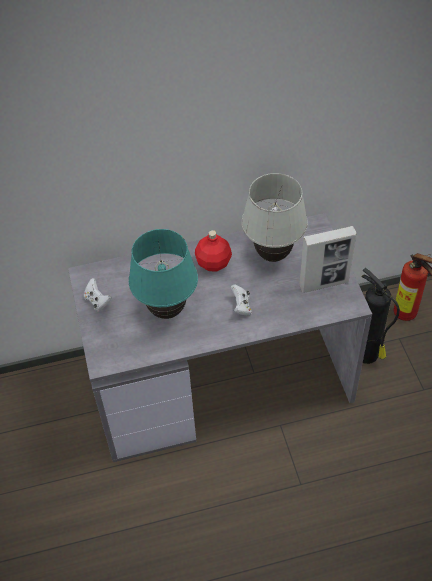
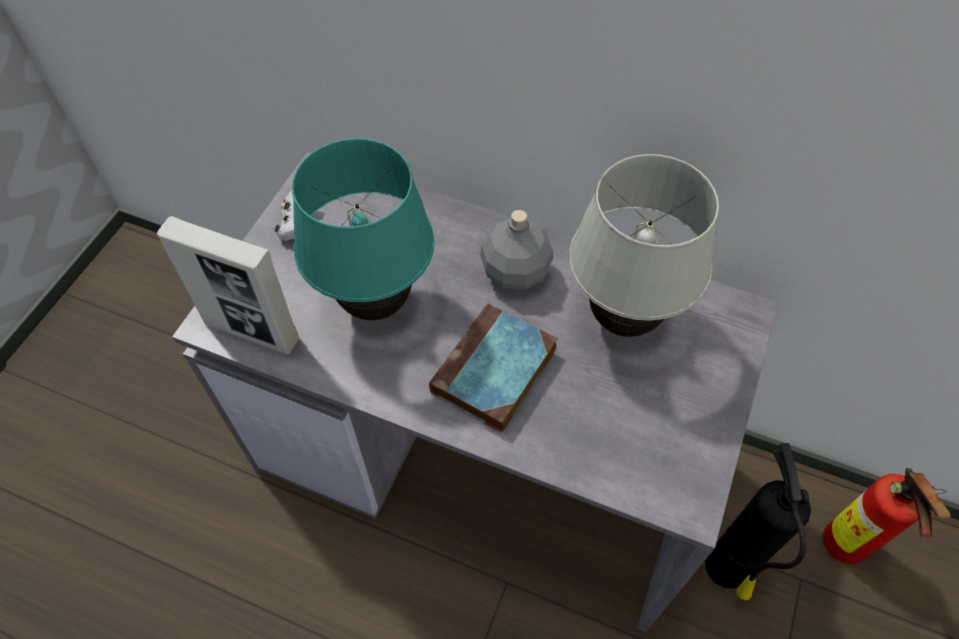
camera: 35 degrees right, 5 degrees up
red bottle [195,230,232,271] -> grey bottle [480,210,553,290]
white game controller [230,284,252,315] -> book [429,303,558,433]
picture frame [299,226,357,293] -> picture frame moved to [157,216,299,355]

